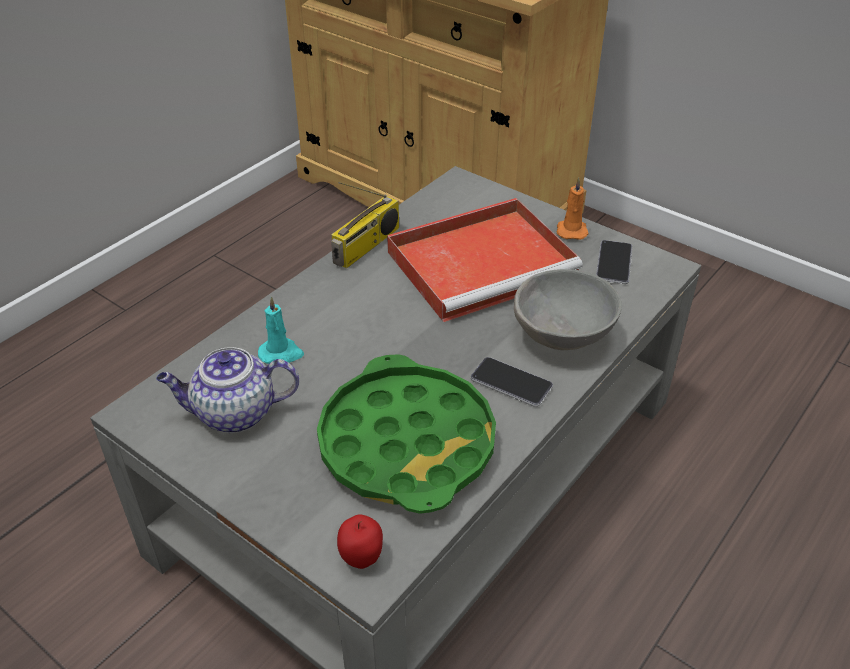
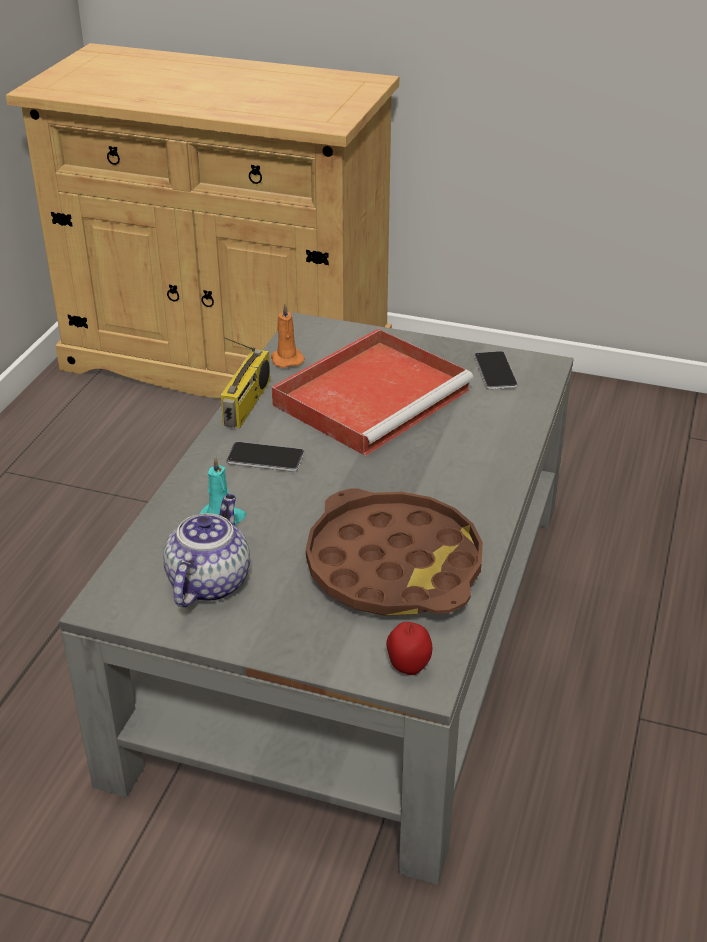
camera: 20 degrees left, 5 degrees down
teapot [156,347,299,433] -> teapot turned 135 degrees clockwise [163,494,250,607]
green tray [317,354,496,514] -> brown tray [306,488,483,616]
phone [471,357,553,407] -> phone moved to [226,442,304,472]
grey bowl [514,269,622,350] -> none
orange candle [557,178,589,240] -> orange candle moved to [271,303,305,368]

